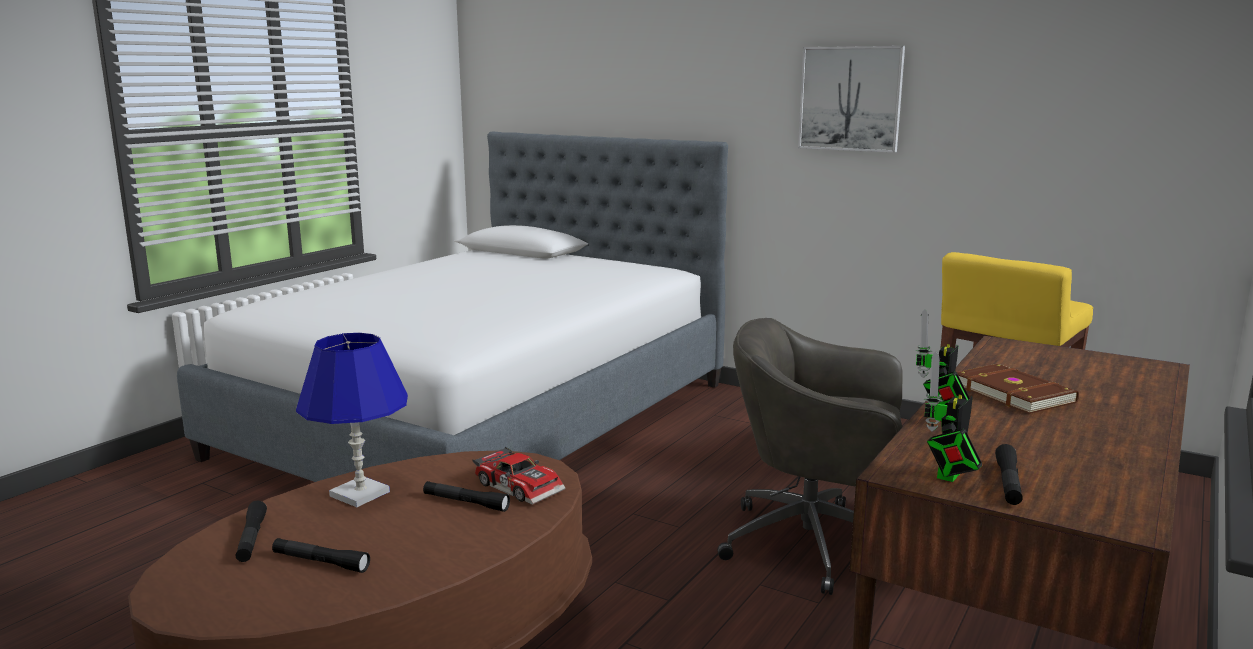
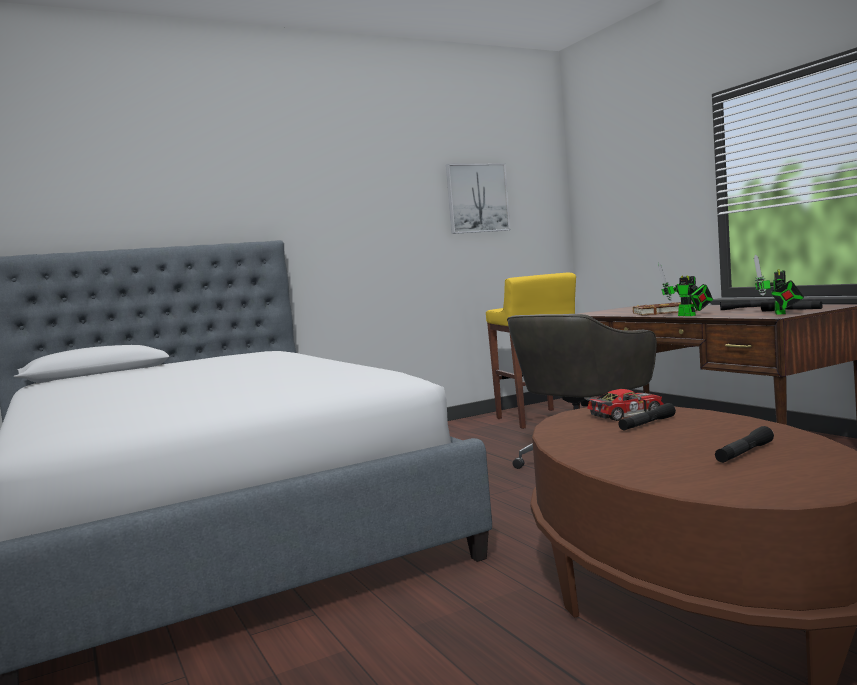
camera: 60 degrees left, 10 degrees down
black flashlight [236,501,267,562] -> black flashlight moved to [720,299,776,310]
blue table lamp [296,333,408,507] -> none
picture [798,46,905,153] -> picture moved to [446,163,510,234]
toy robot [924,351,983,482] -> toy robot turned 45 degrees clockwise [754,254,804,315]

